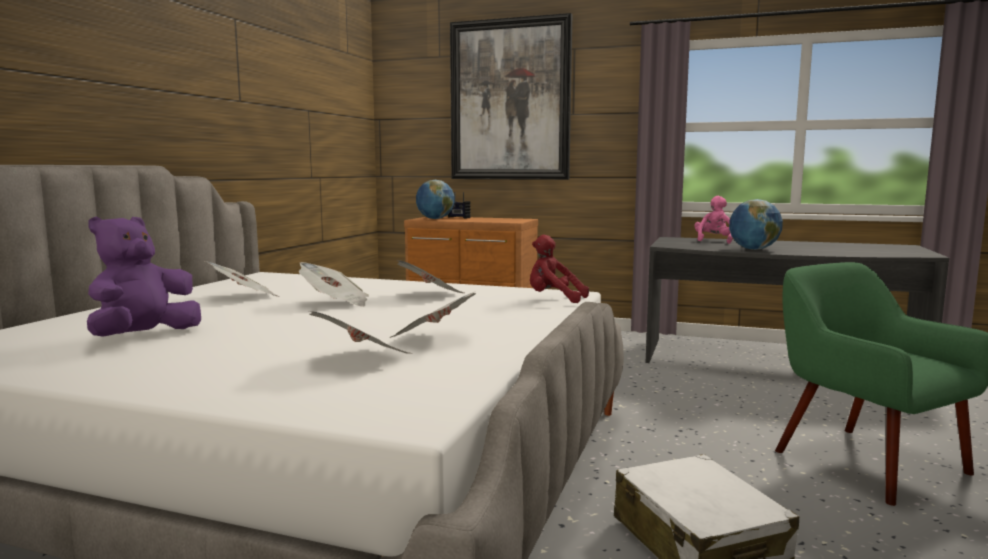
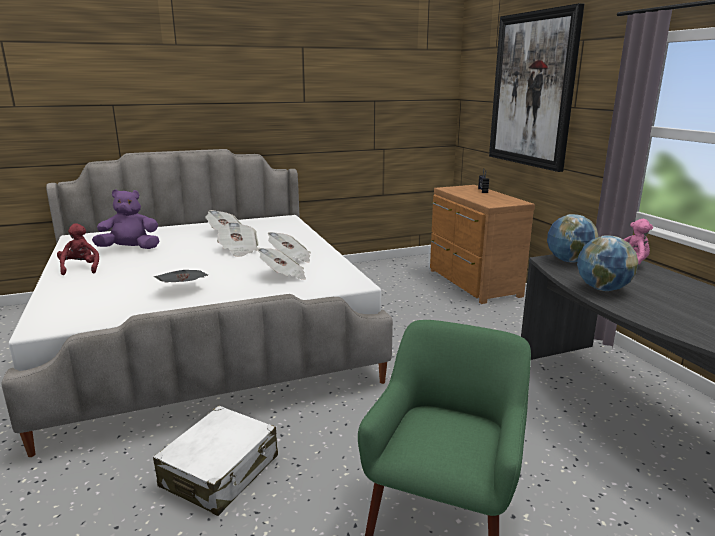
camera: 50 degrees right, 10 degrees up
newspaper [309,311,411,354] -> newspaper moved to [257,248,306,280]
globe [416,180,455,219] -> globe moved to [547,214,599,262]
red plush toy [530,235,589,303] -> red plush toy moved to [57,223,99,275]

